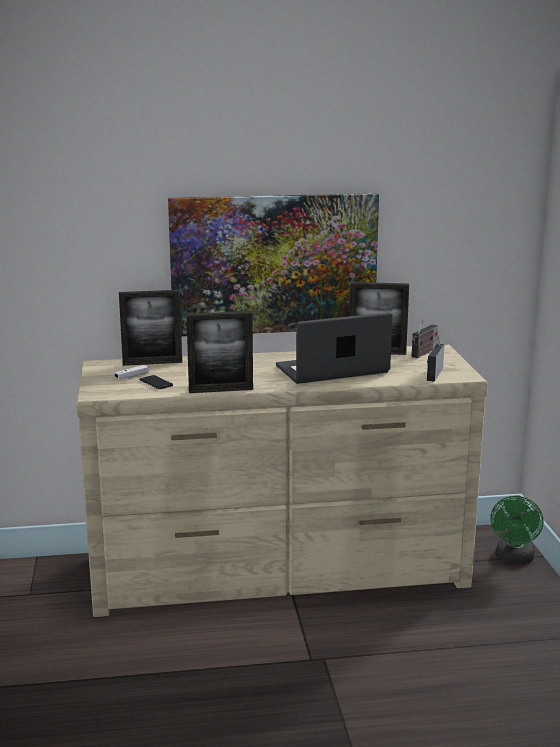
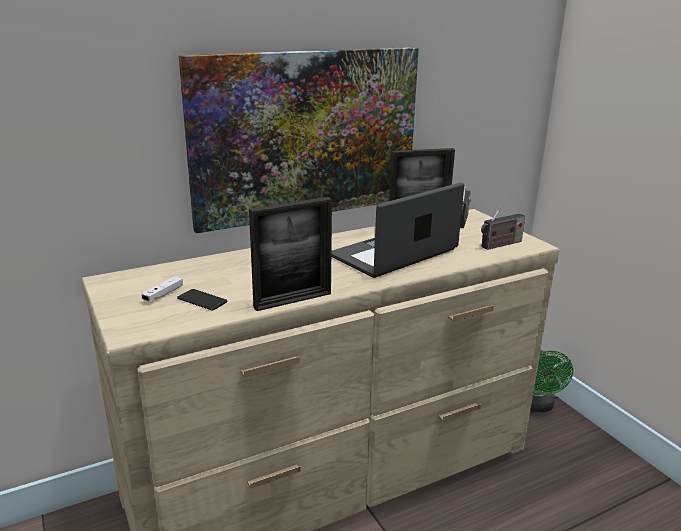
camera: 20 degrees left, 5 degrees up
picture frame [119,290,182,366] -> none
radio [427,335,444,382] -> radio turned 120 degrees counterclockwise [481,205,525,250]

